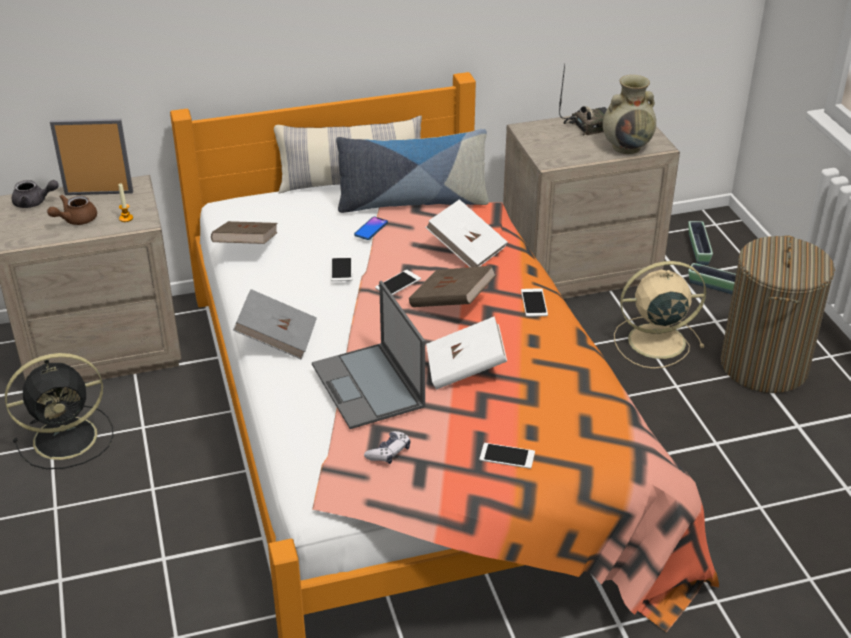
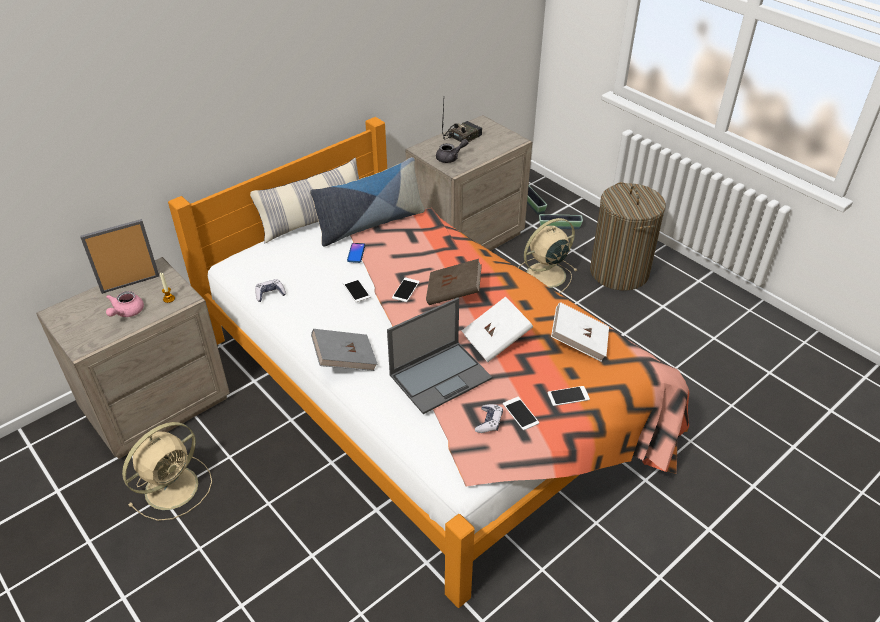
camera: 25 degrees left, 5 degrees up
black fan [5,353,113,469] -> beige fan [122,422,212,521]
grey teapot [12,180,59,208] -> grey teapot moved to [436,139,468,163]
brown teapot [47,195,97,225] -> pink teapot [106,291,144,317]
brown book [211,221,277,244] -> game controller [255,279,286,302]
laptop [312,281,425,429] -> laptop turned 75 degrees counterclockwise [387,297,492,414]
white book [425,199,508,267] -> white book moved to [551,302,609,362]
phone [521,288,548,317] -> phone moved to [503,397,539,430]
beige vase [603,75,656,154] -> none

